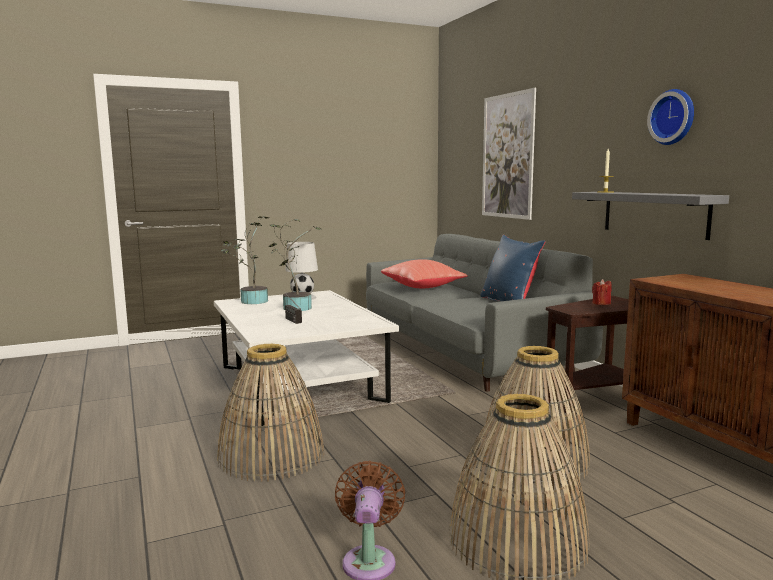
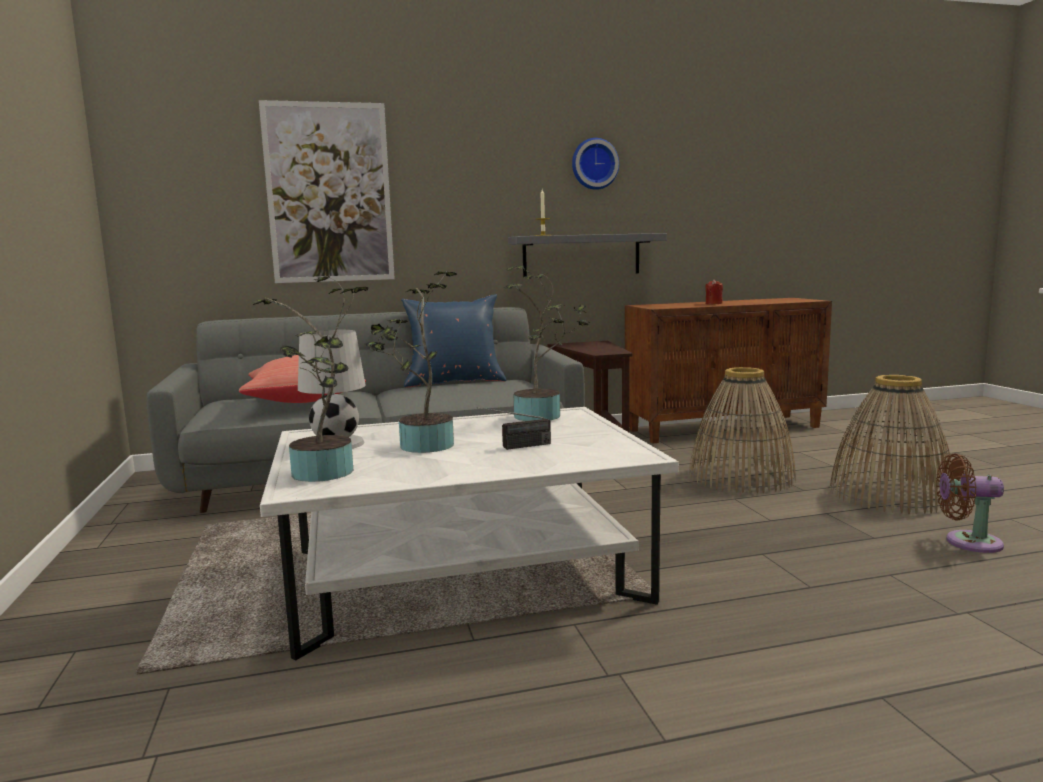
camera: 80 degrees left, 0 degrees up
basket [218,344,324,482] -> none
red candle [592,279,612,305] -> red candle moved to [705,279,723,305]
none -> potted plant [504,266,590,421]

